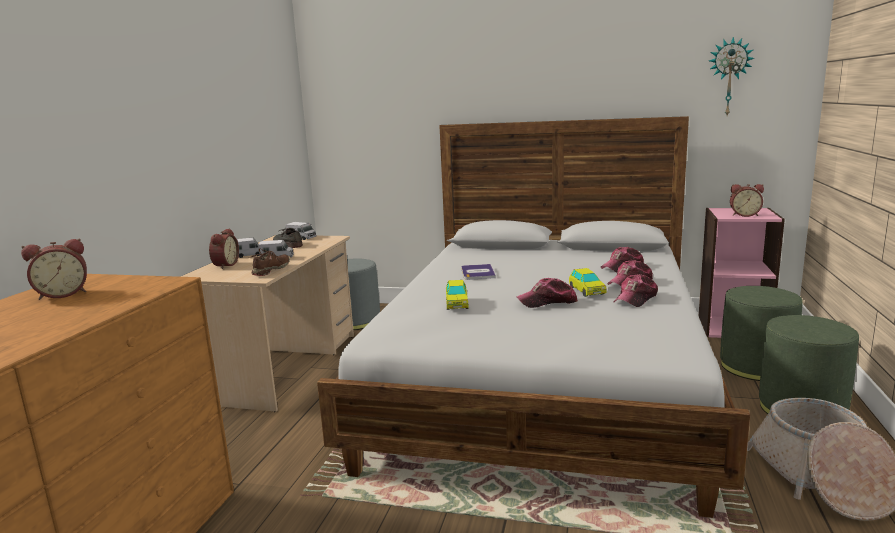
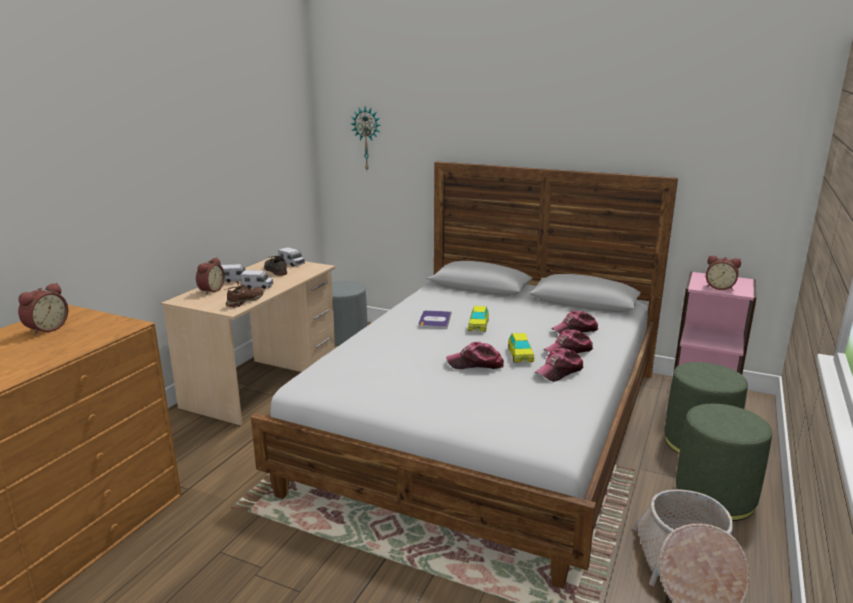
camera: 10 degrees right, 5 degrees up
alarm clock [21,239,87,300] -> alarm clock turned 45 degrees counterclockwise [18,283,68,336]
toy car [446,280,469,310] -> toy car moved to [468,306,489,332]
wall clock [709,37,755,115] -> wall clock moved to [351,106,381,170]

